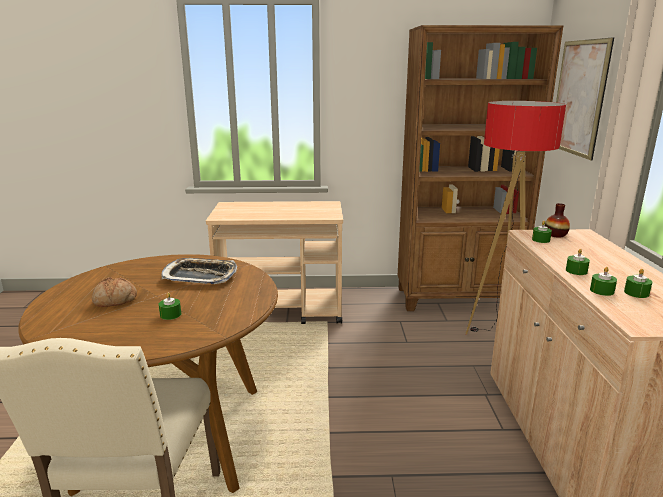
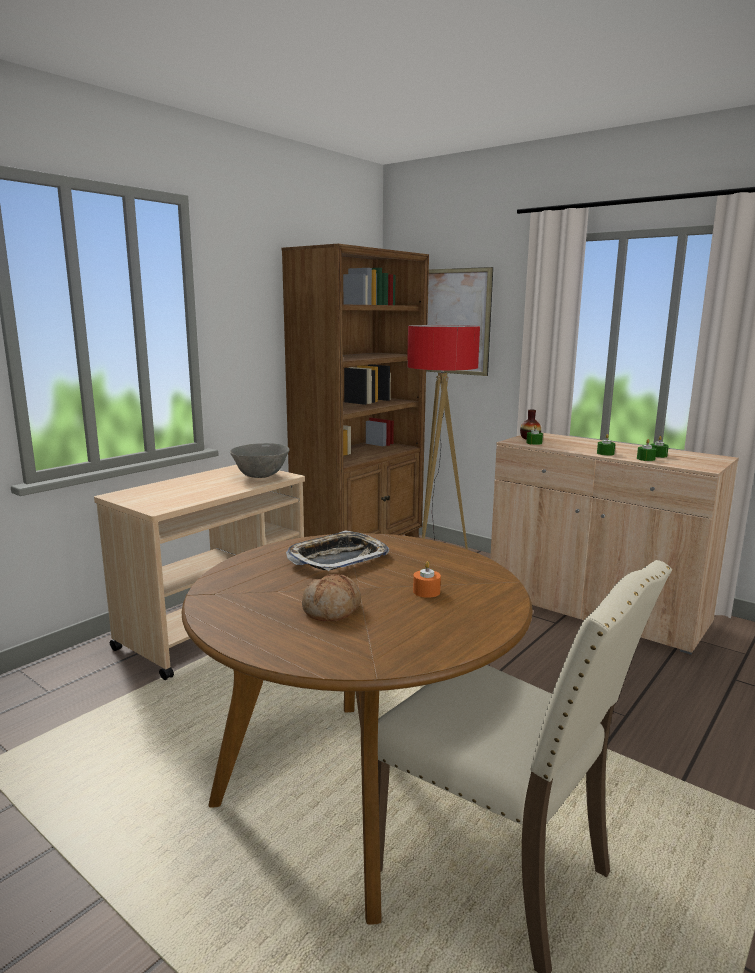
camera: 50 degrees left, 5 degrees down
green candle [159,293,181,320] -> orange candle [413,561,441,598]
none -> grey bowl [230,443,289,478]

